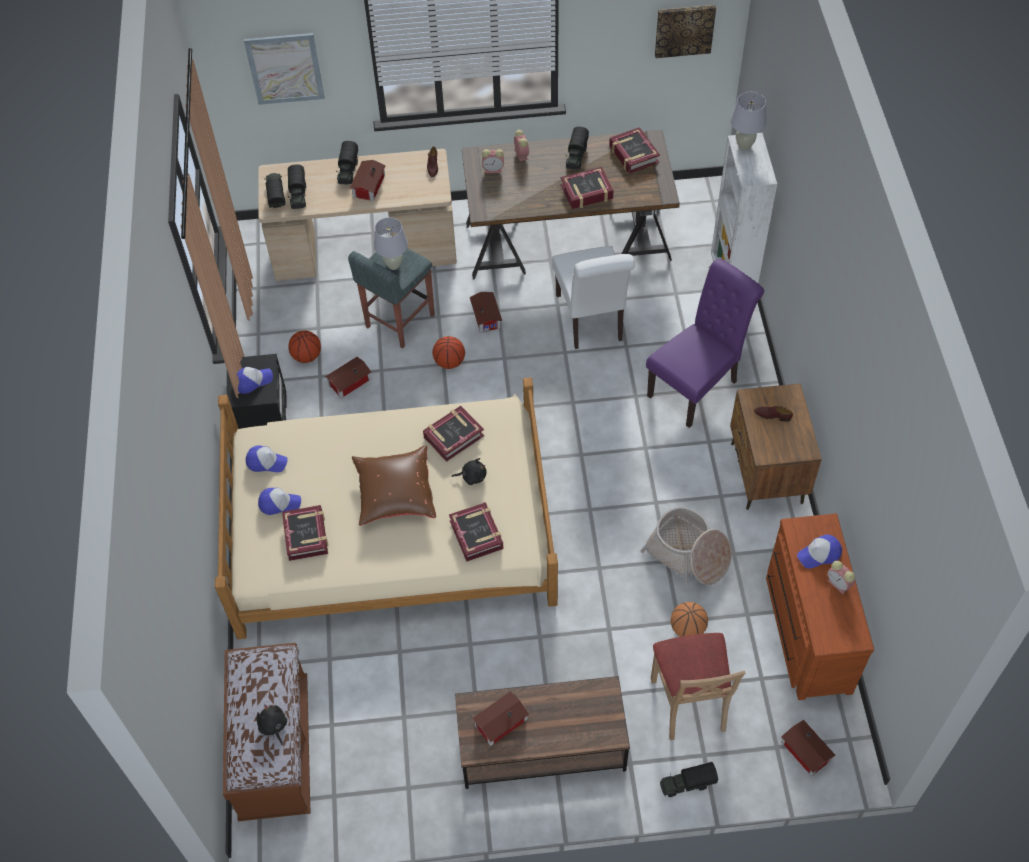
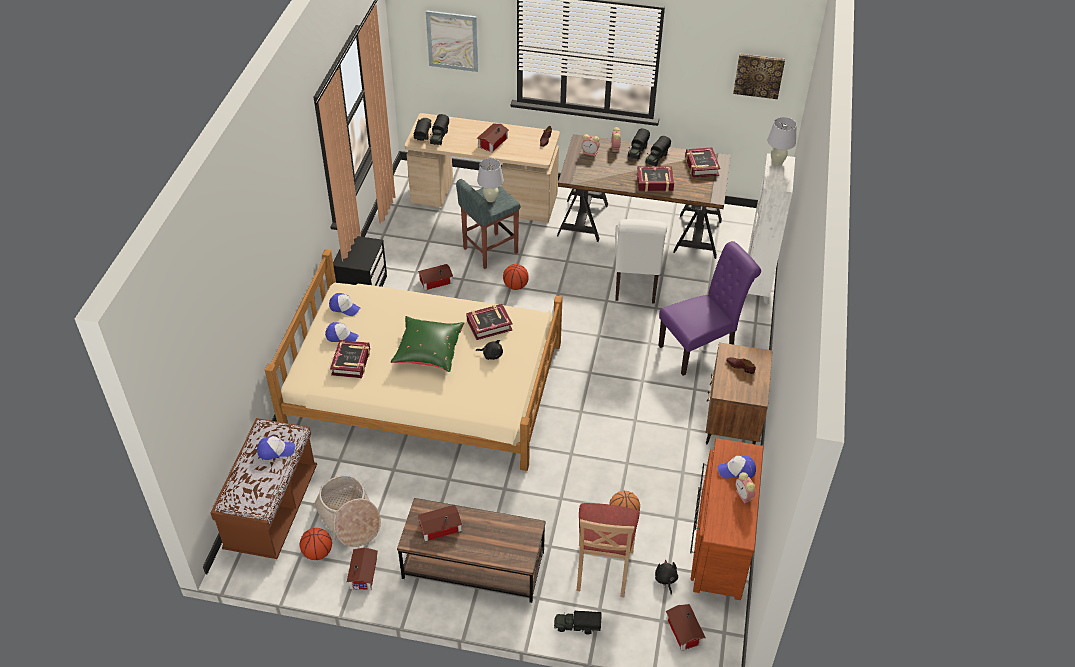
camera: 15 degrees right, 10 degrees down
cap [237,367,273,394] -> cap moved to [257,436,295,460]
black plush toy [256,704,287,746] -> black plush toy moved to [655,559,678,594]
basketball [288,331,321,363] -> basketball moved to [300,528,332,560]
toy truck [336,141,358,184] -> toy truck moved to [628,128,650,160]
brown pillow [352,445,436,526] -> green pillow [391,316,464,372]
book [449,502,504,562] -> none
toy house [470,292,502,333] -> toy house moved to [347,547,378,590]
basket [641,507,732,585] -> basket moved to [313,475,381,547]

